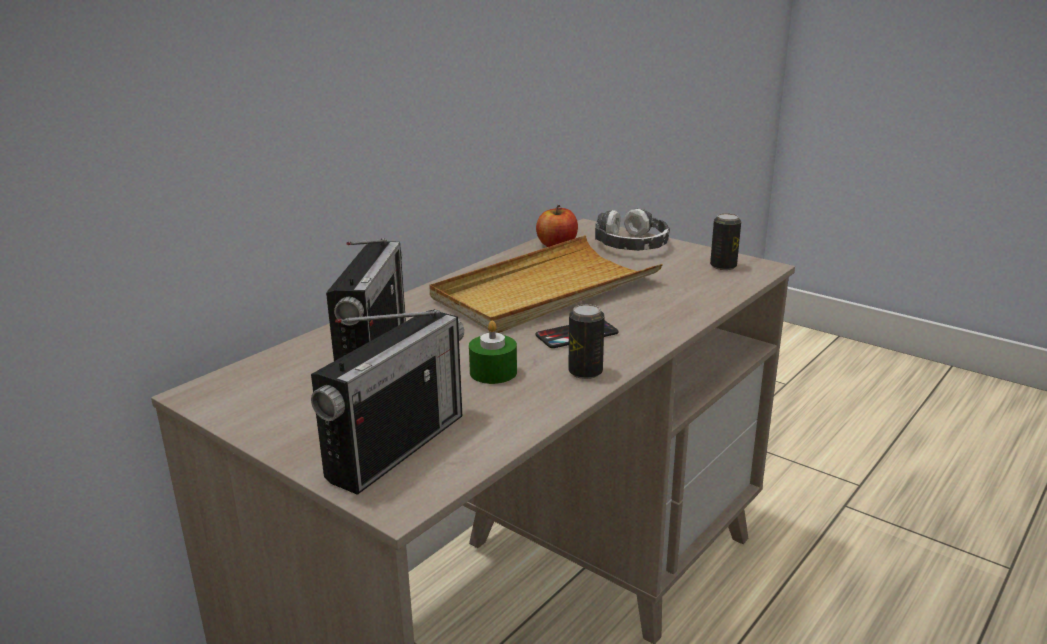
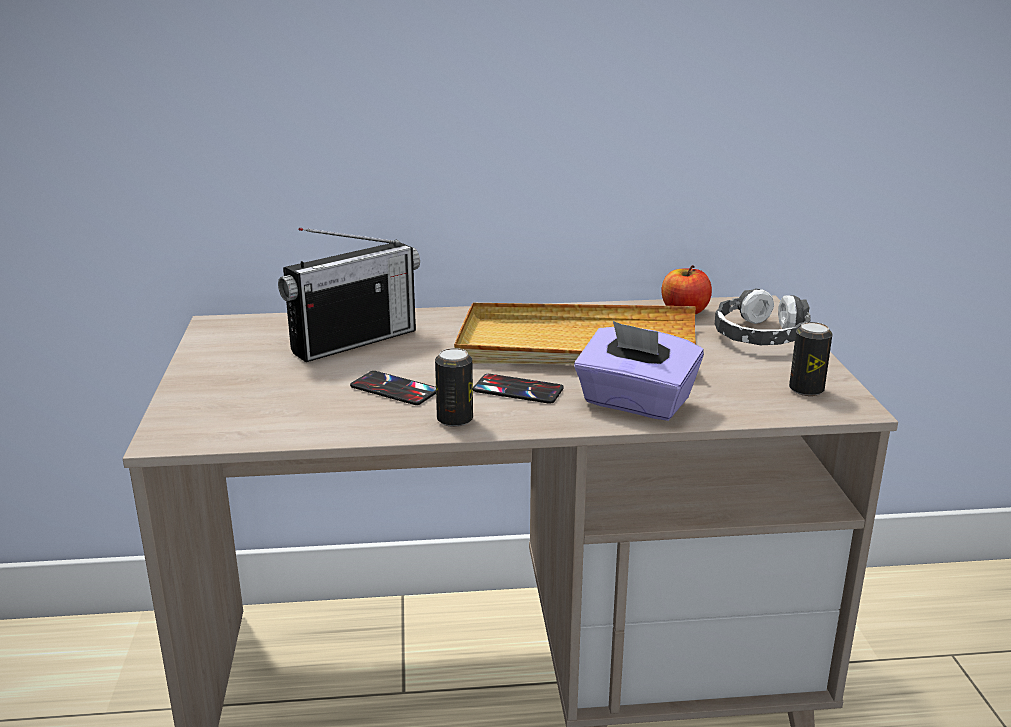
camera: 45 degrees right, 0 degrees up
radio [311,309,464,495] -> none
green candle [469,321,517,384] -> phone [350,371,436,405]
none -> purple tissue box [574,321,704,421]

